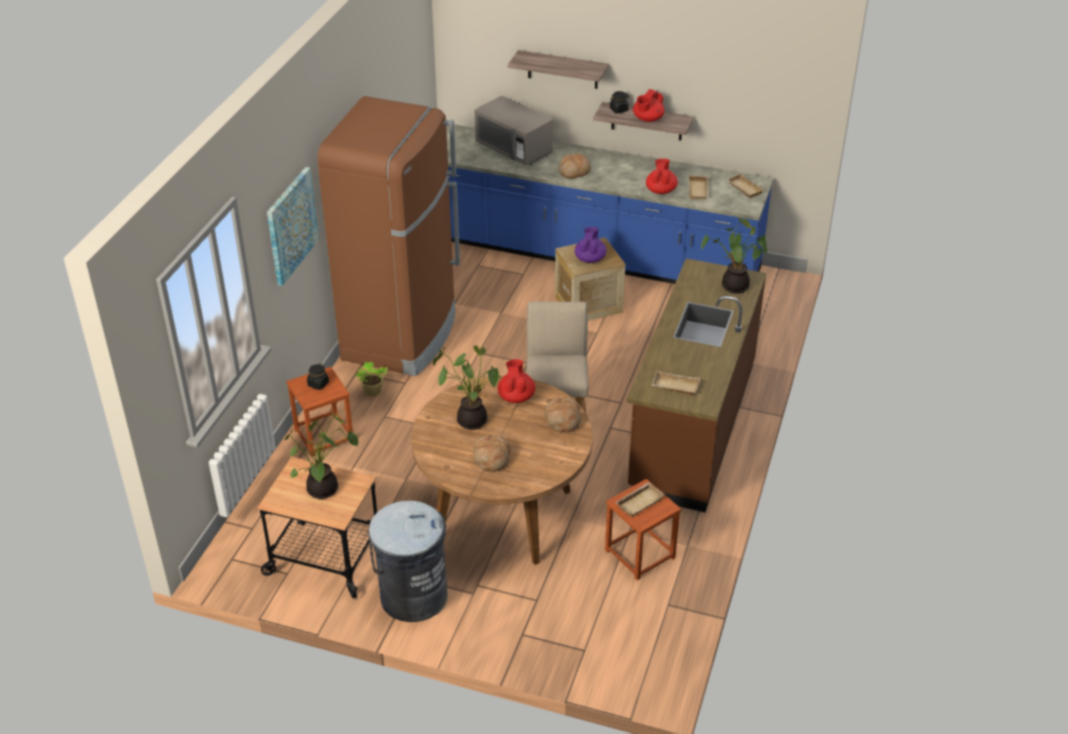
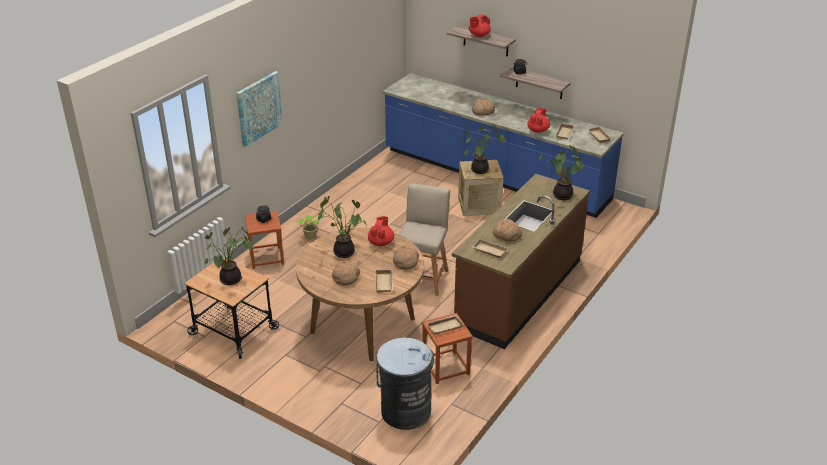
camera: 15 degrees right, 5 degrees down
brown fridge [318,96,460,376] -> none
grey trash can [368,501,448,622] -> grey trash can moved to [376,337,434,430]
grey microwave [475,96,553,166] -> none
purple teapot [575,227,606,263] -> potted plant [464,124,505,174]
red teapot [633,89,665,122] -> red teapot moved to [469,14,491,37]
none -> beige tray [375,269,393,293]
none -> bread [493,219,522,241]

